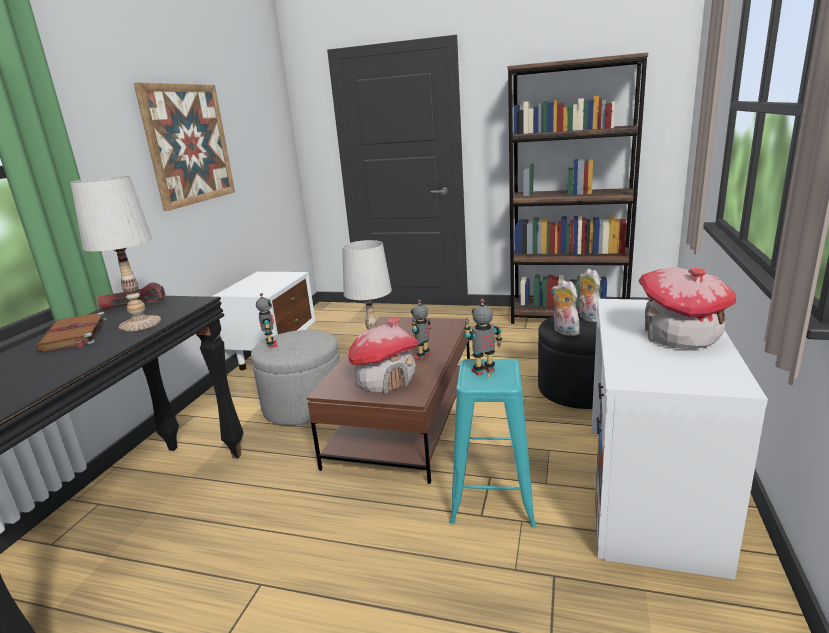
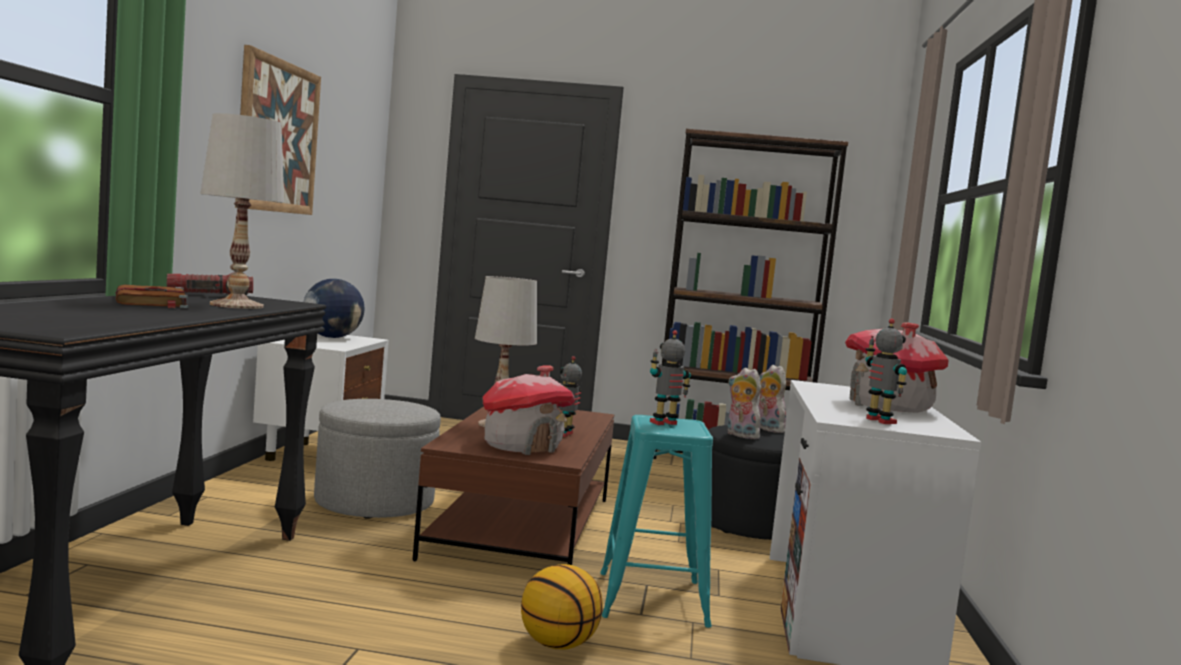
camera: 10 degrees left, 15 degrees down
toy robot [256,293,278,348] -> toy robot moved to [865,318,907,424]
none -> globe [303,279,364,338]
none -> basketball [521,564,603,650]

